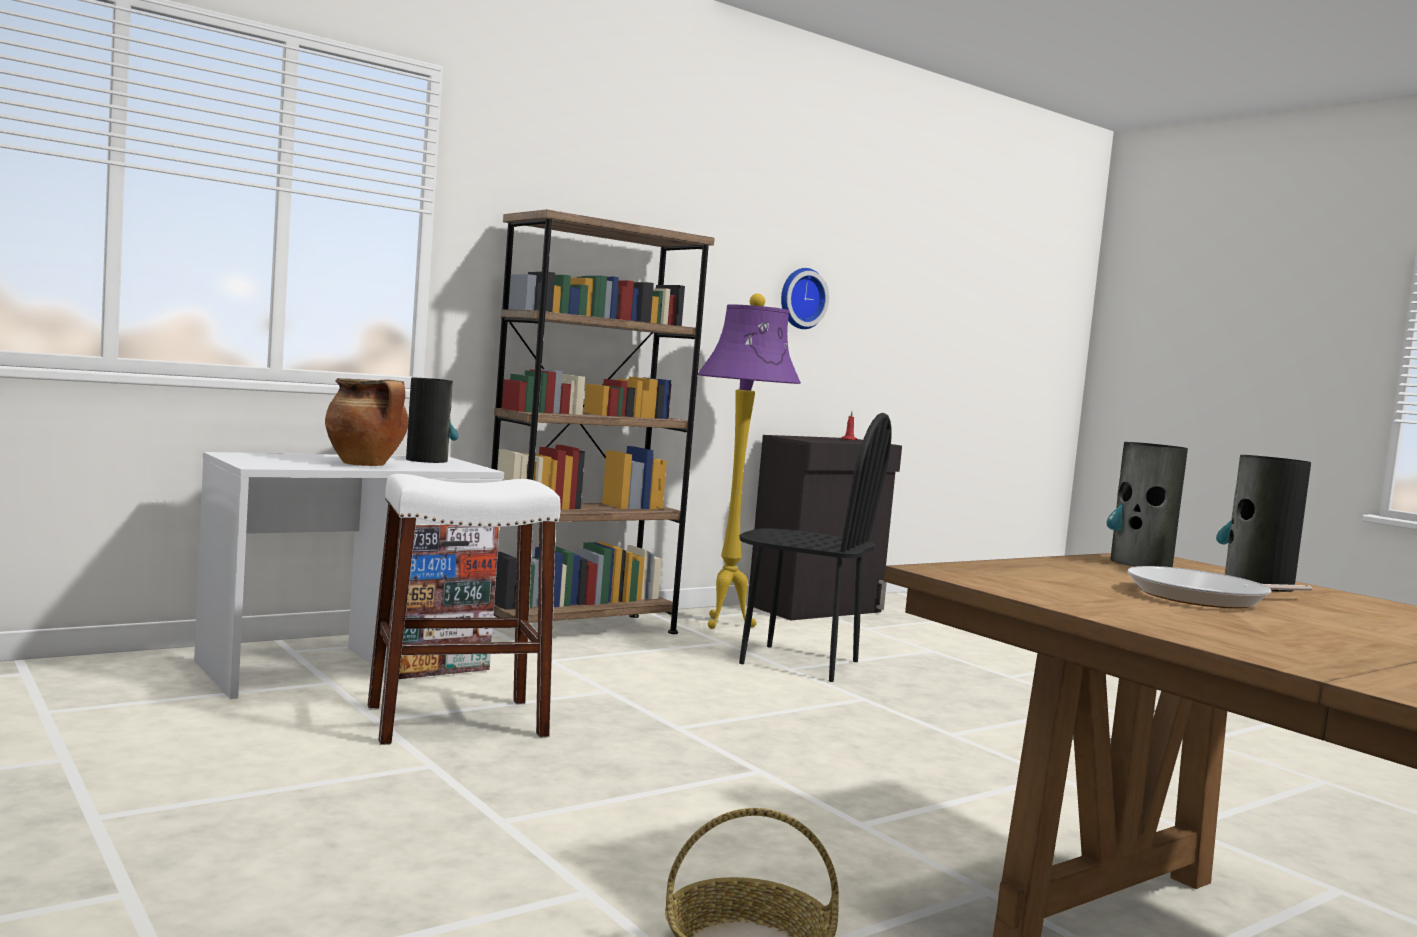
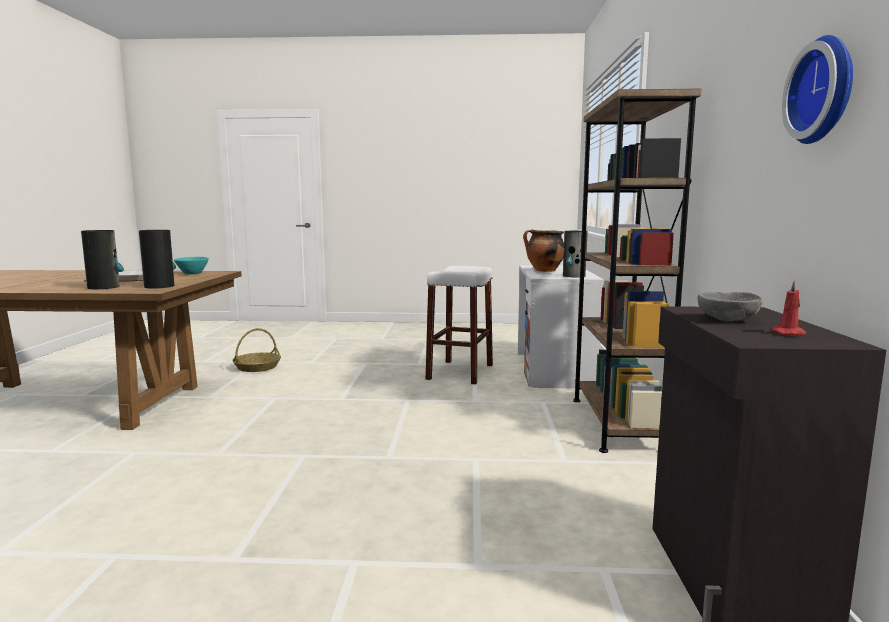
camera: 130 degrees right, 5 degrees up
purple floor lamp [698,293,801,629] -> none
black chair [739,413,892,682] -> none
none -> turquoise bowl [174,257,209,274]
none -> grey bowl [697,292,763,321]

